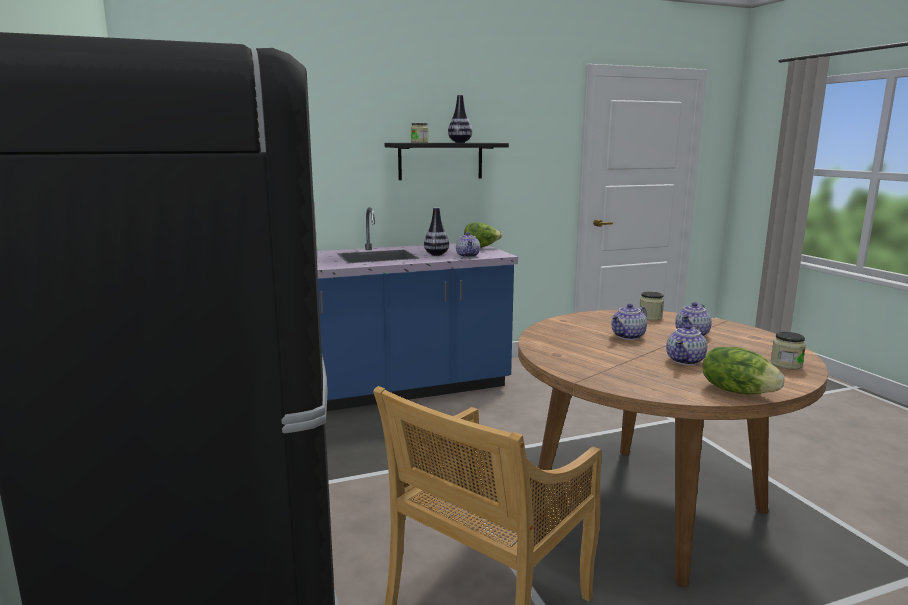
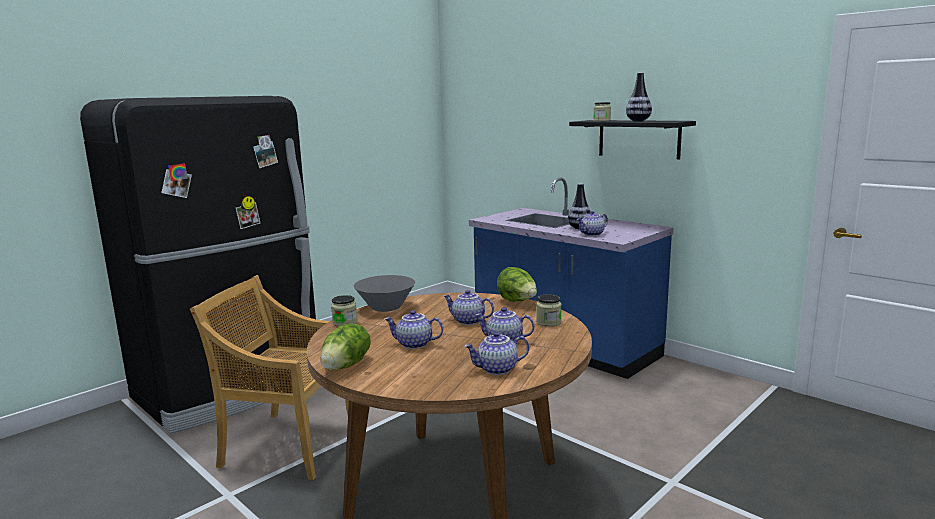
camera: 65 degrees right, 0 degrees up
lettuce [464,222,502,248] -> lettuce moved to [497,267,537,302]
jar [771,332,806,369] -> jar moved to [331,295,357,327]
none -> grey bowl [354,275,415,312]
none -> teapot [464,332,529,375]

